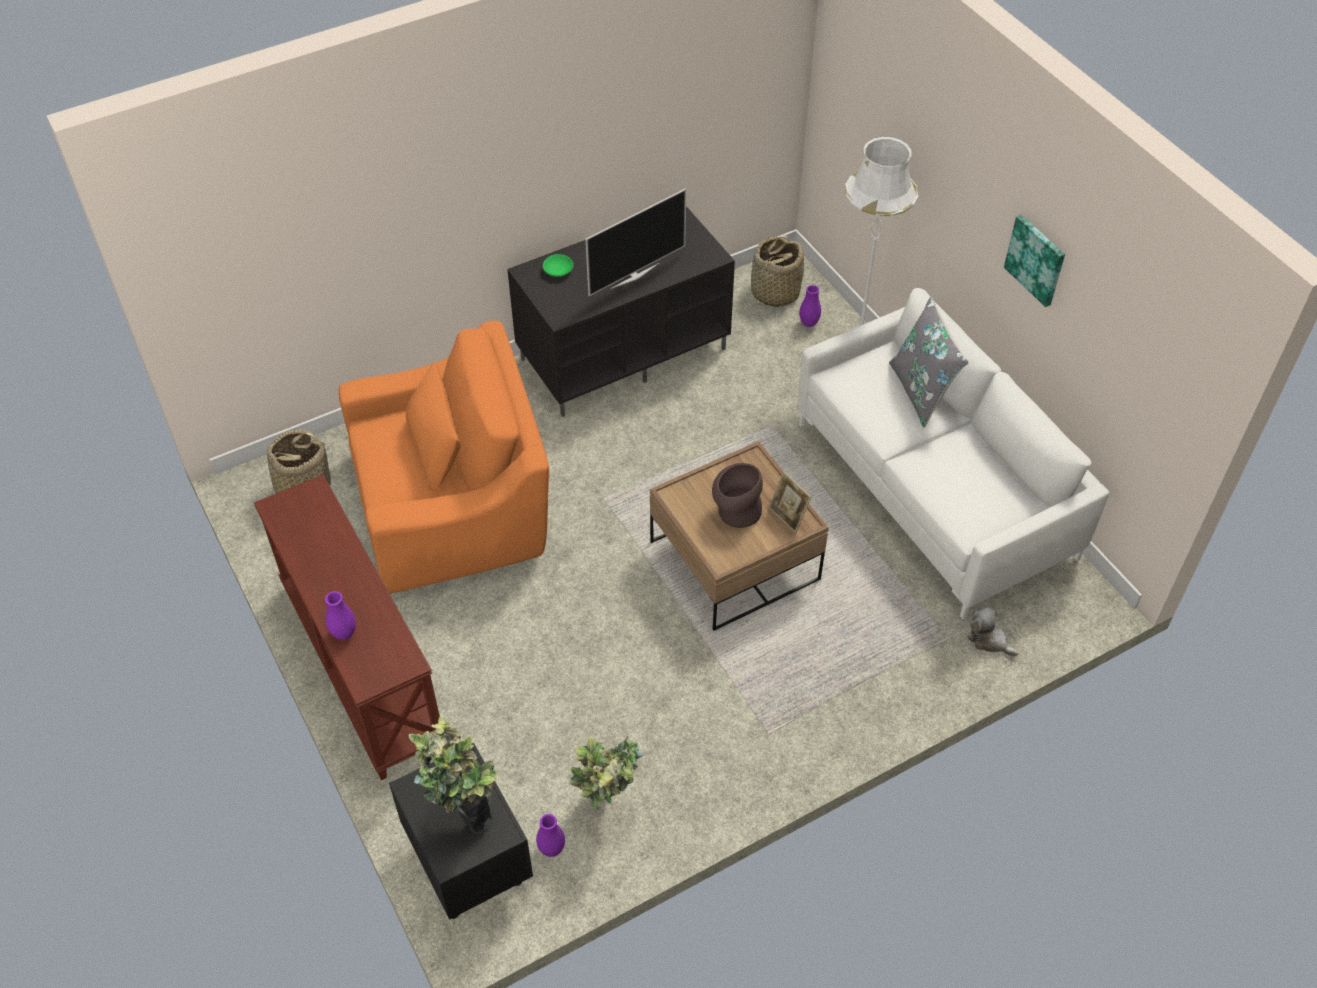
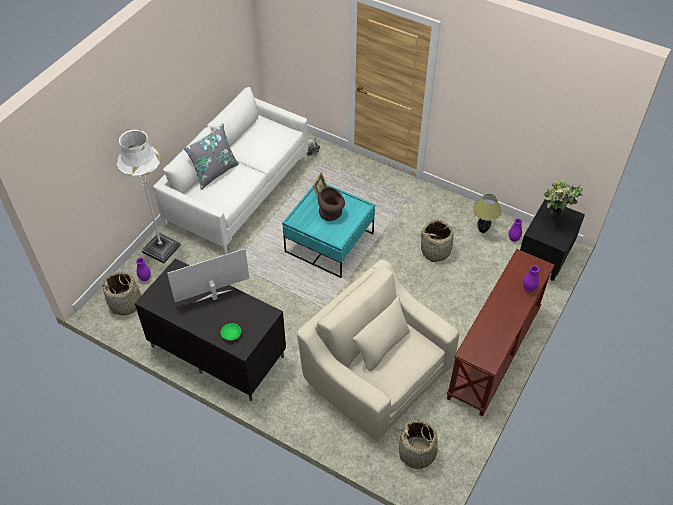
camera: 120 degrees left, 0 degrees up
orange armchair [339,320,549,594] -> beige armchair [297,259,459,441]
potted plant [569,736,643,811] -> table lamp [473,194,502,233]
television [586,188,686,296] -> television turned 45 degrees counterclockwise [167,249,249,302]
brown coffee table [650,441,829,631] -> turquoise coffee table [282,184,375,278]
picture [1004,215,1065,307] -> none
none -> basket [419,220,457,262]

